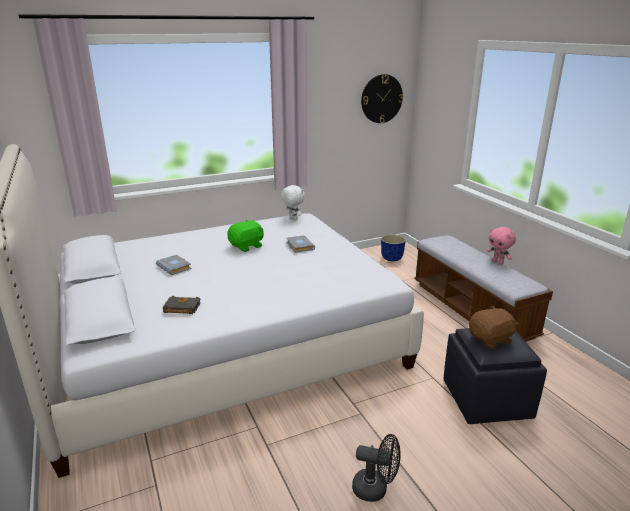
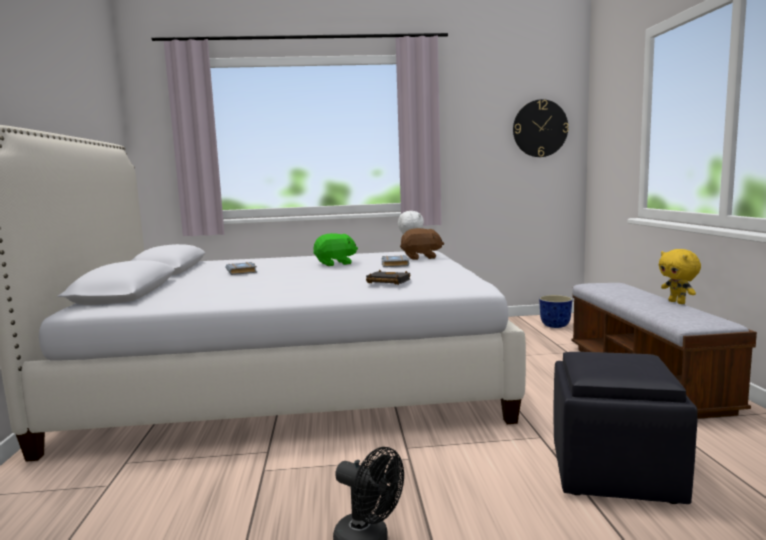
camera: 20 degrees right, 15 degrees down
black book [163,296,201,314] -> black book moved to [366,270,410,285]
brown plush toy [469,305,518,349] -> brown plush toy moved to [400,228,444,260]
pink plush toy [487,227,516,264] -> yellow plush toy [659,249,701,304]

